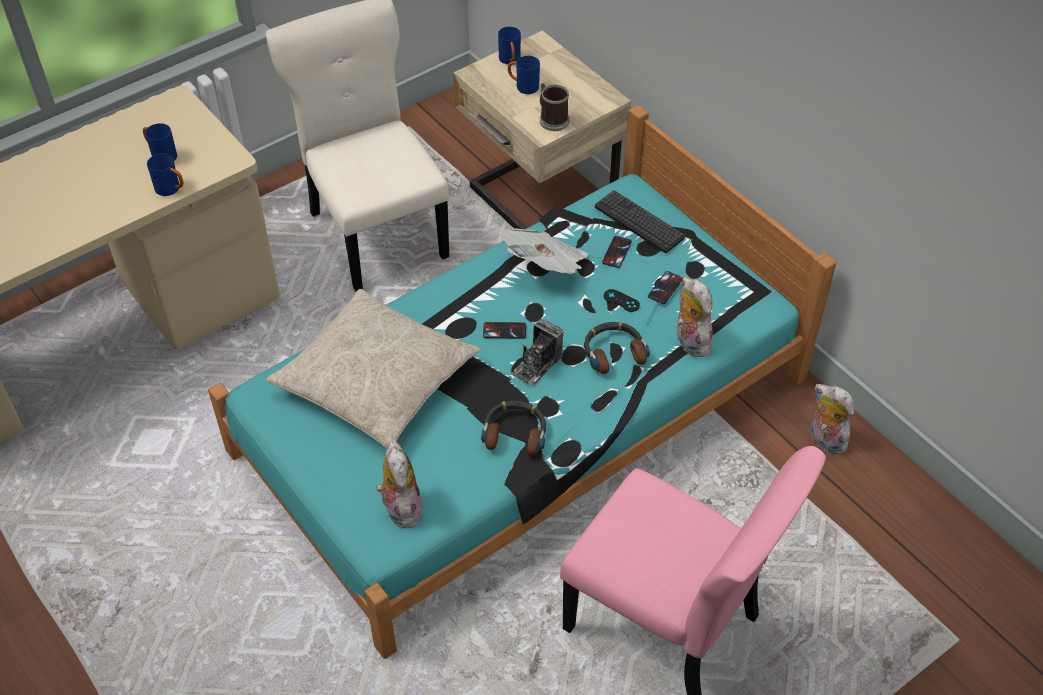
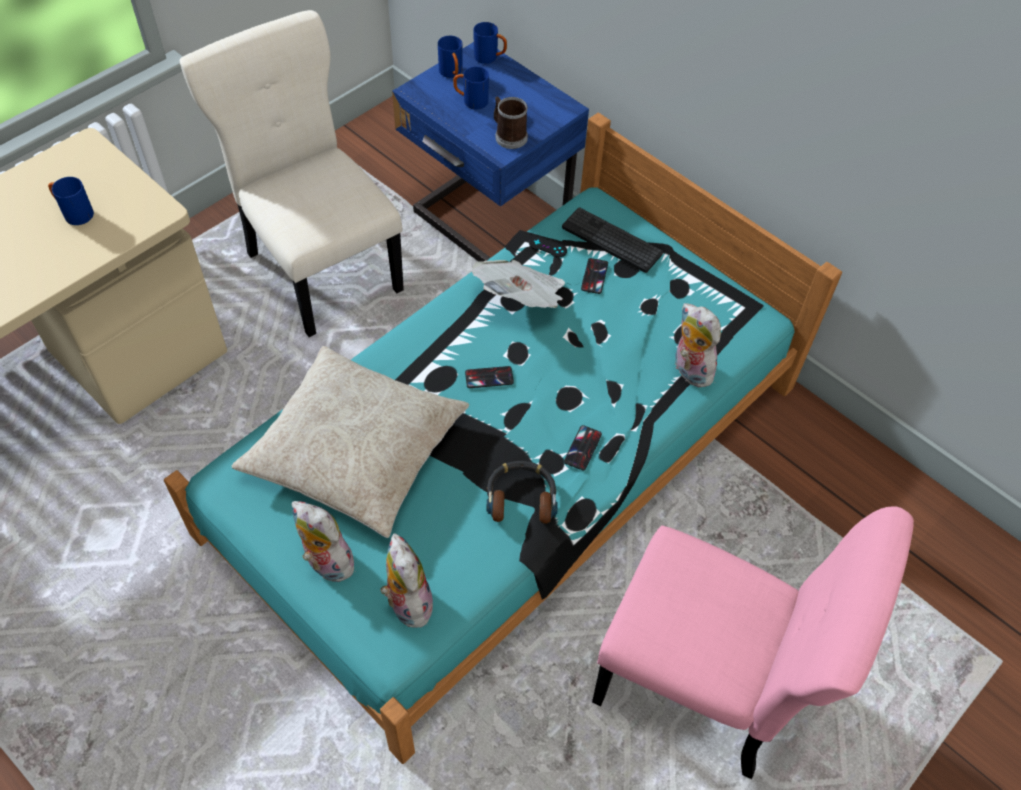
camera: 10 degrees left, 5 degrees up
blue mug [147,153,184,196] -> blue mug moved to [473,22,507,64]
beige nightstand [453,30,631,229] -> blue nightstand [392,42,589,262]
camera [511,318,563,387] -> none
headphones [584,322,650,374] -> none
black game controller [604,289,640,312] -> black game controller moved to [529,236,567,258]
phone [648,271,683,304] -> phone moved to [564,425,602,471]
plush toy [810,384,854,454] -> plush toy moved to [292,501,356,582]

